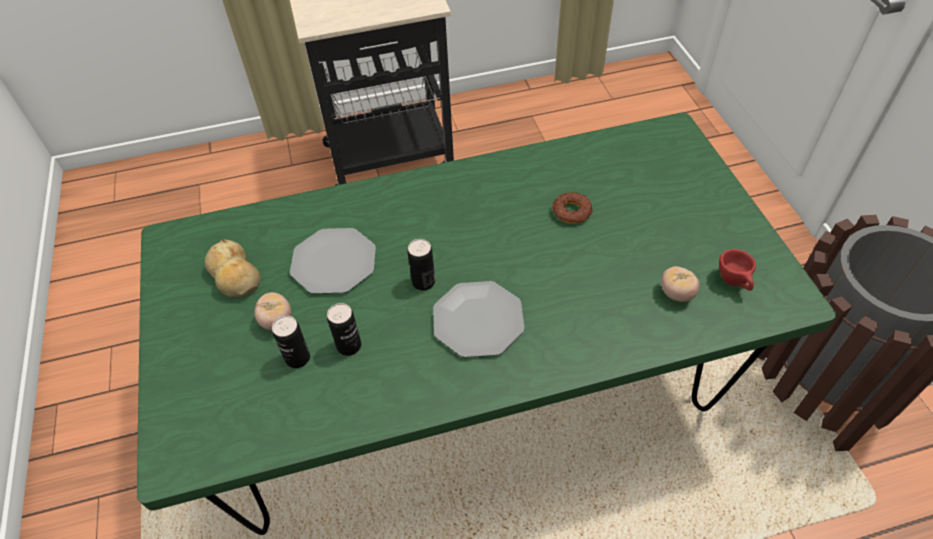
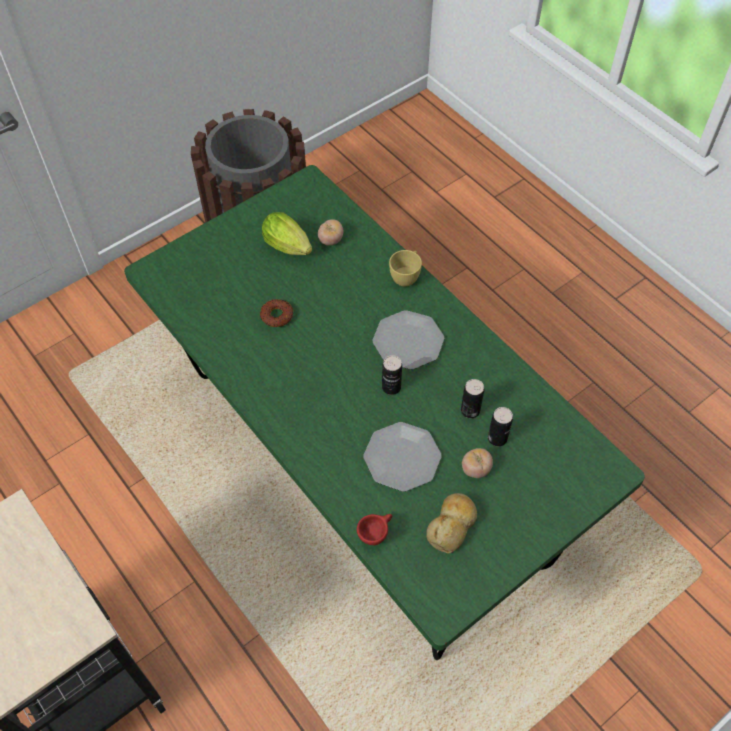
camera: 115 degrees left, 5 degrees up
red cup [719,249,756,291] -> red cup moved to [357,514,392,545]
none -> lettuce [262,212,312,255]
none -> yellow cup [389,250,422,286]

